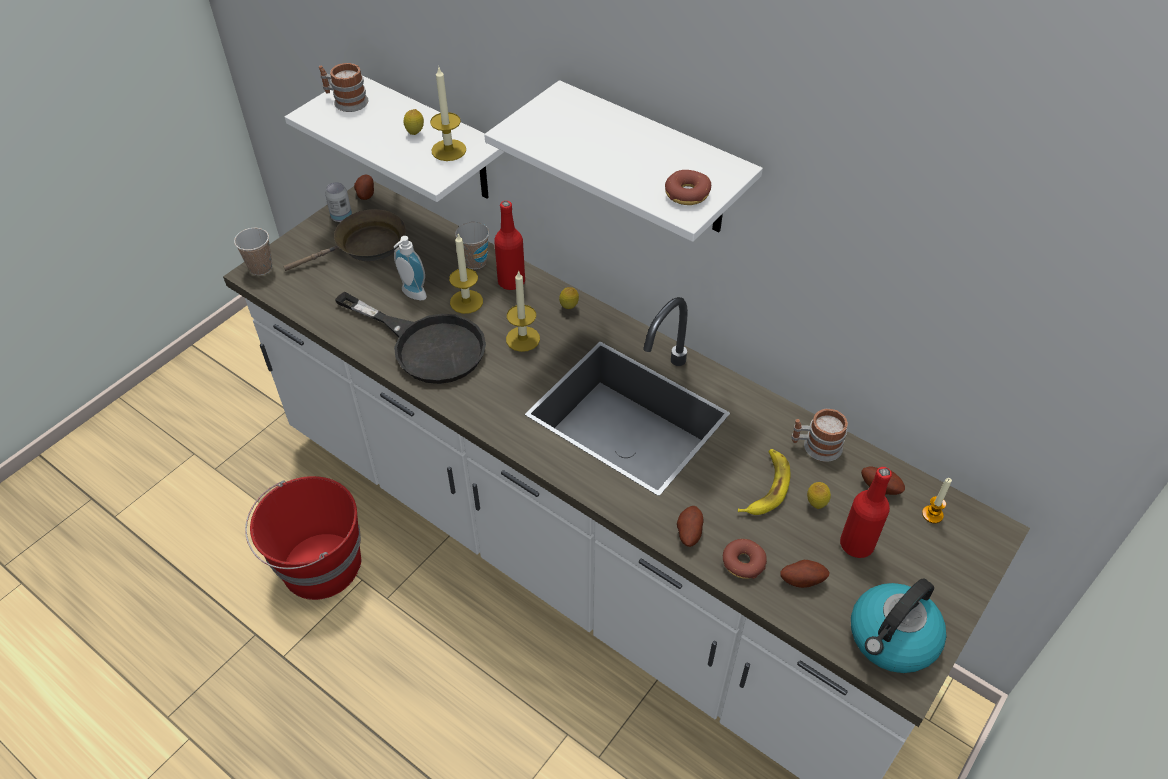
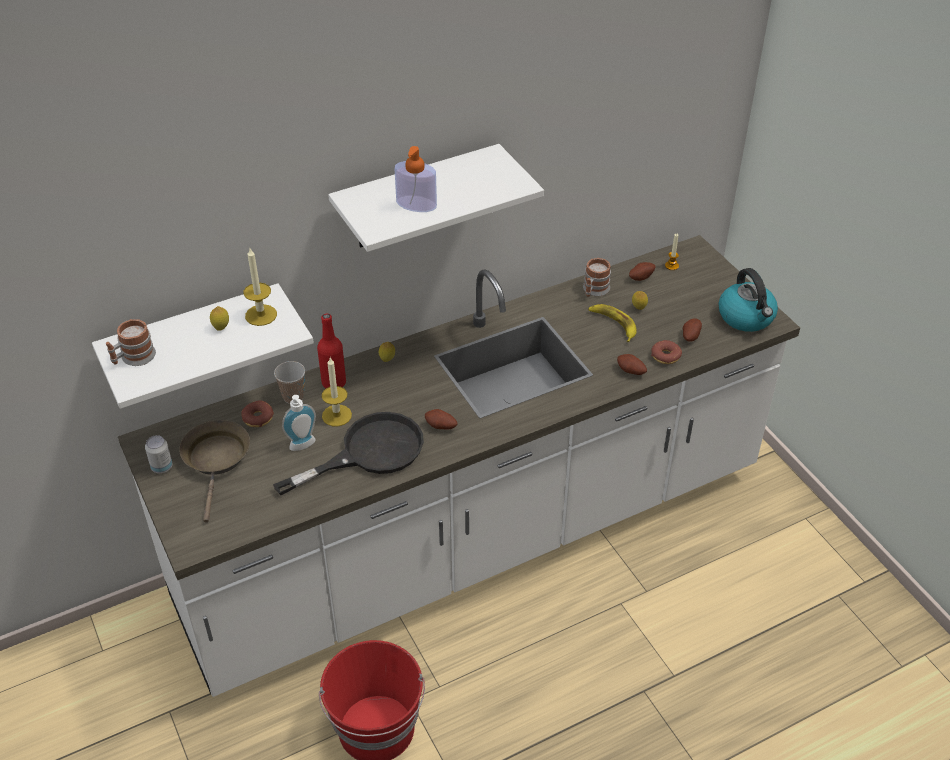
camera: 65 degrees left, 5 degrees down
cup [234,228,272,275] -> none
potato [354,174,374,200] -> potato moved to [425,409,458,430]
candle [506,270,540,352] -> none
donut [665,170,711,205] -> donut moved to [241,400,274,427]
red bottle [840,467,892,558] -> none
none -> soap dispenser [395,146,437,212]

